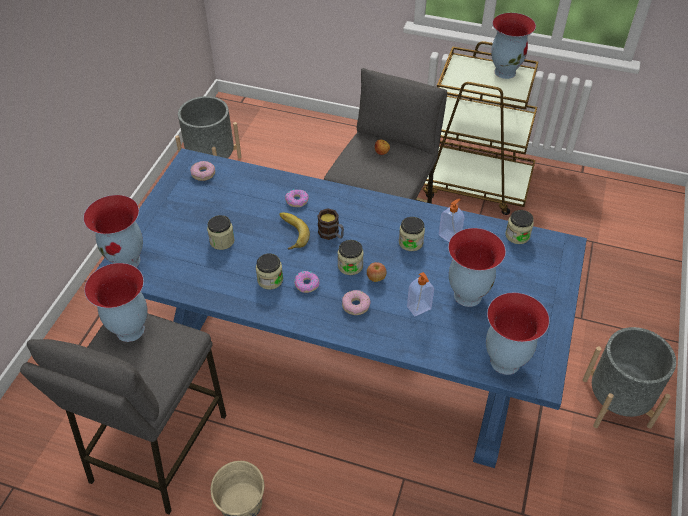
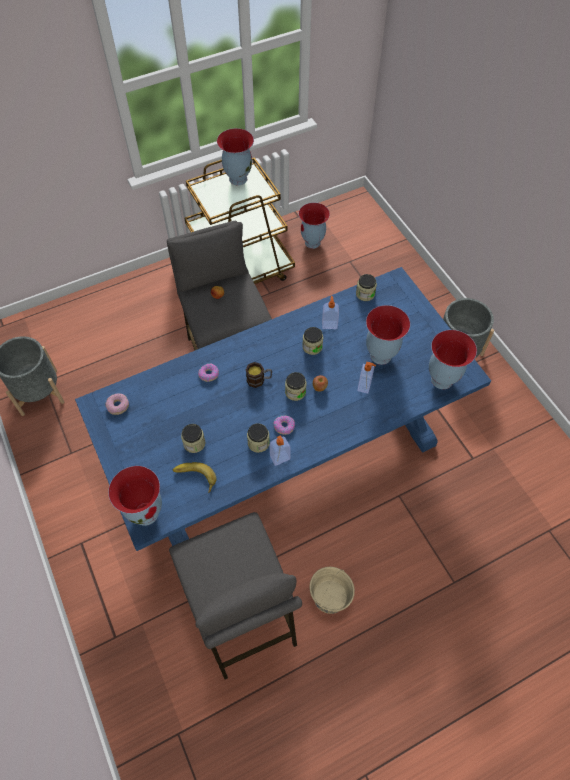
camera: 45 degrees left, 10 degrees up
vase [84,263,148,342] -> vase moved to [299,203,330,249]
banana [279,213,310,249] -> banana moved to [173,462,216,493]
donut [342,290,371,315] -> none
none -> soap dispenser [270,435,291,466]

